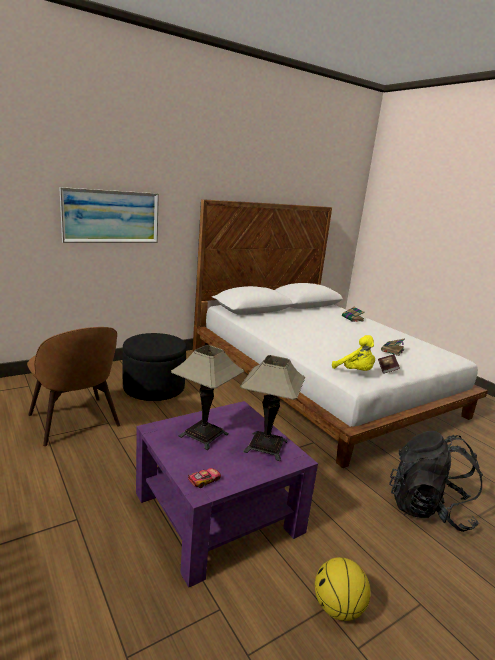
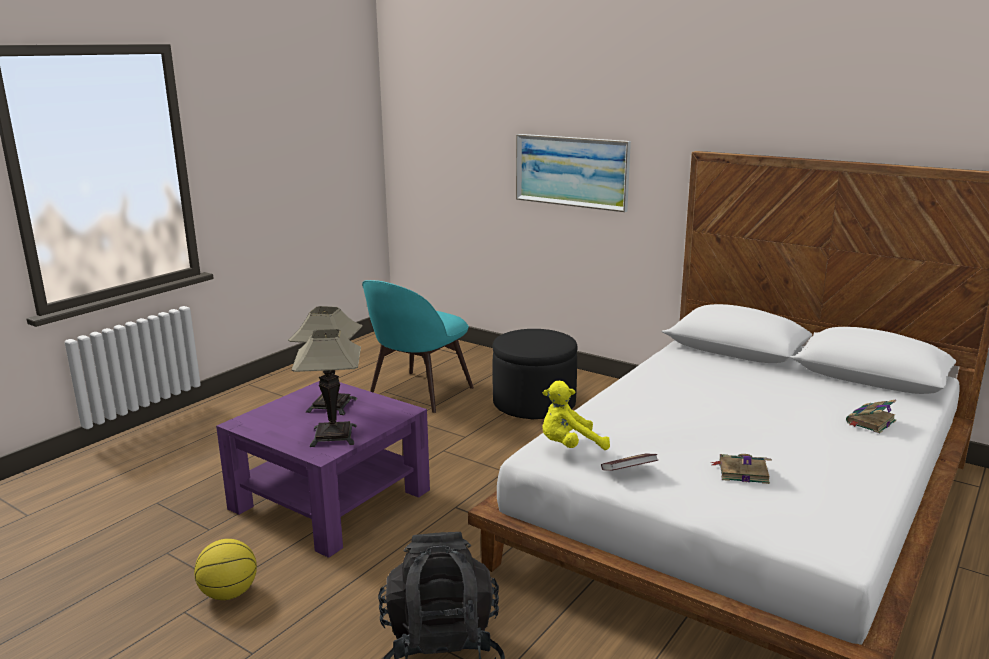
camera: 70 degrees right, 0 degrees up
brown chair [27,327,120,446] -> turquoise chair [362,280,474,413]
toy car [188,468,221,488] -> none
yellow plush toy [332,335,375,371] -> yellow plush toy turned 45 degrees clockwise [542,381,610,450]

